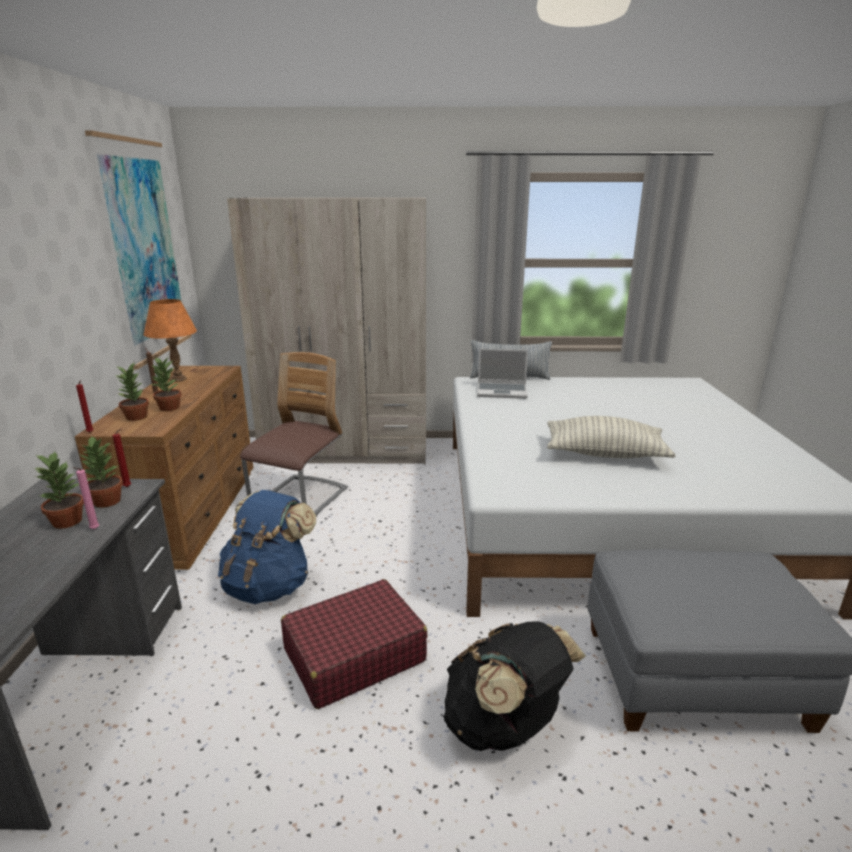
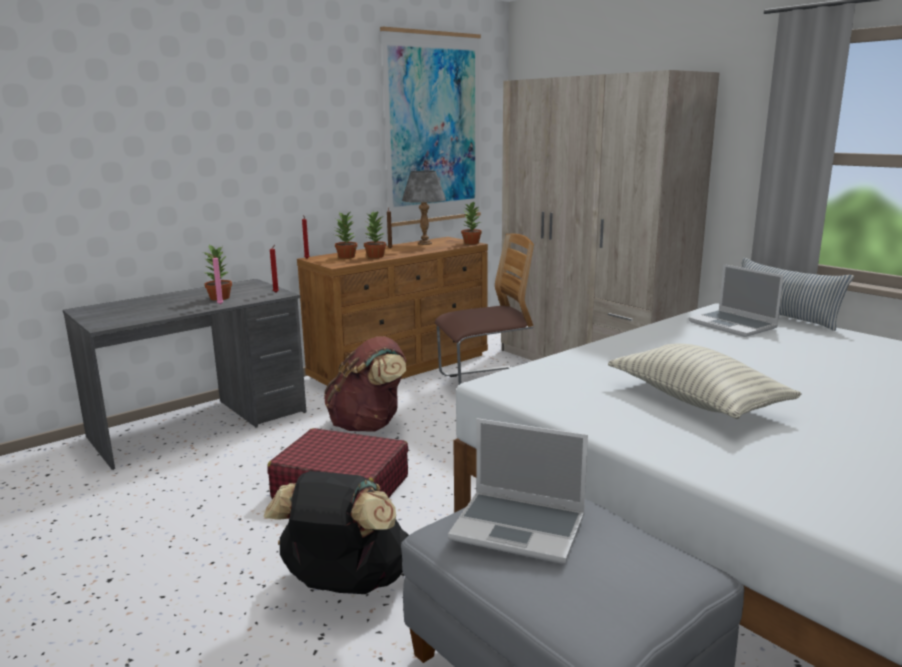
camera: 50 degrees right, 5 degrees down
potted plant [78,436,123,508] -> potted plant moved to [461,202,482,244]
orange table lamp [144,299,197,382] -> grey table lamp [402,171,446,245]
blue backpack [218,490,316,604] -> brown backpack [324,336,407,432]
none -> laptop [448,418,588,564]

